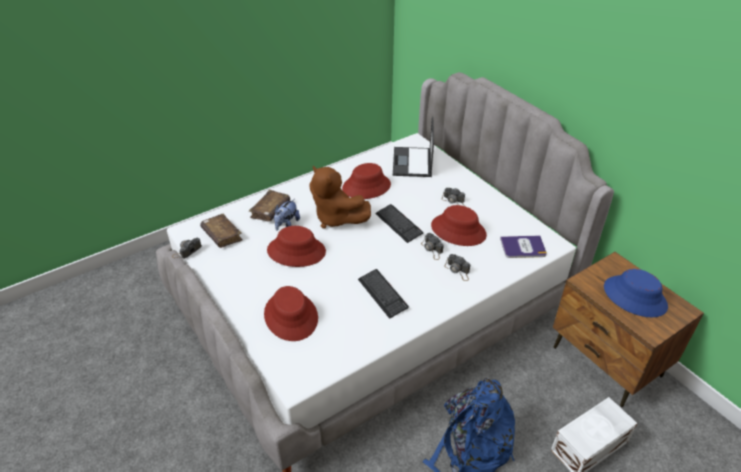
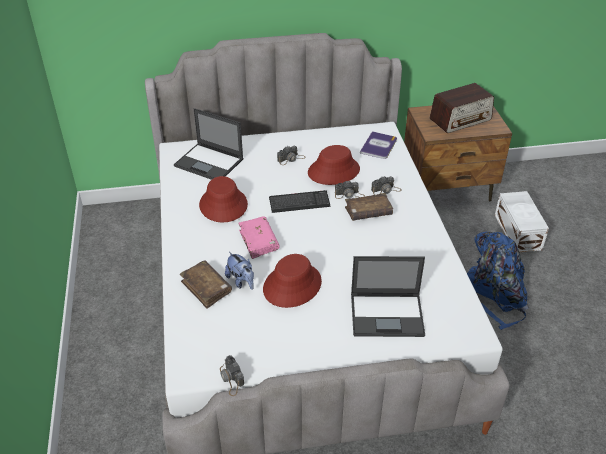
camera: 65 degrees left, 0 degrees up
brown book [200,214,243,248] -> brown book moved to [345,193,393,221]
red hat [264,286,318,341] -> laptop [351,256,425,337]
brown plush toy [309,166,371,228] -> pink book [238,216,280,259]
keyboard [358,269,409,319] -> none
blue hat [604,269,668,317] -> radio [429,83,494,133]

